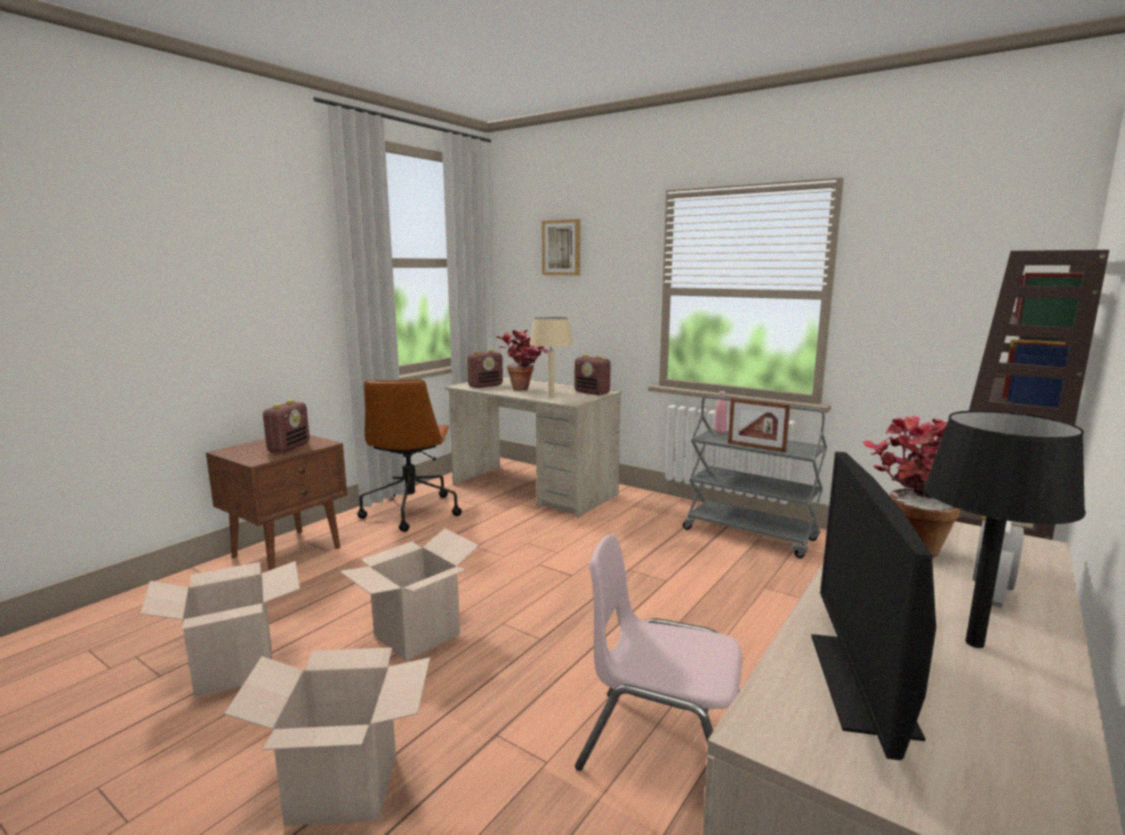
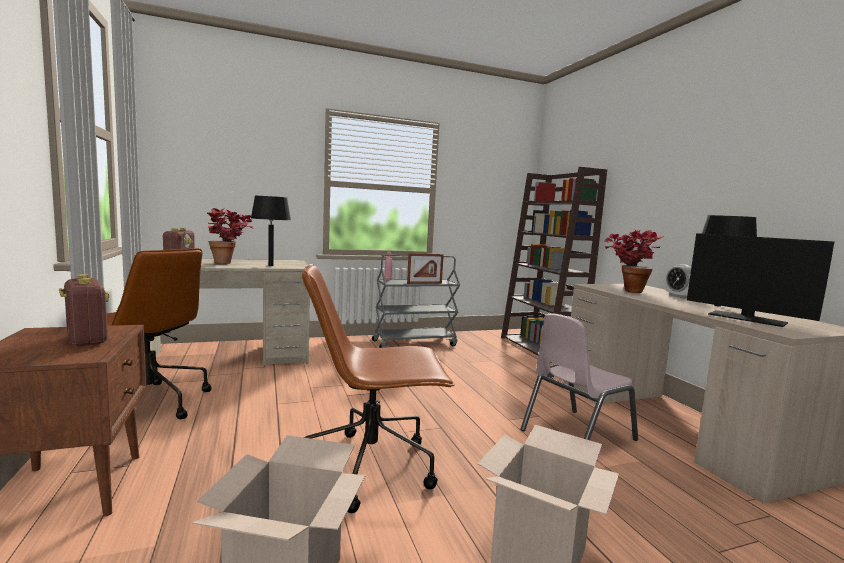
camera: 55 degrees left, 5 degrees down
cardboard box [339,528,479,661] -> brown office chair [302,264,455,513]
beige table lamp [529,317,573,398] -> black table lamp [251,196,291,266]
picture [542,219,580,275] -> none
radio [575,354,611,395] -> none

